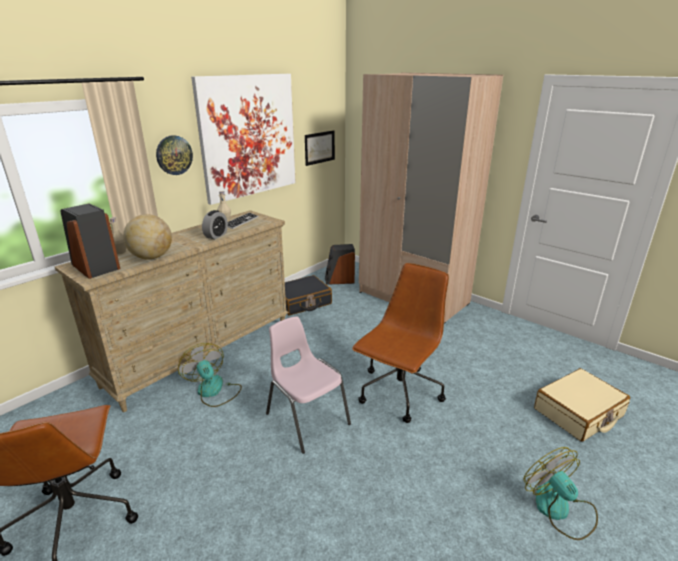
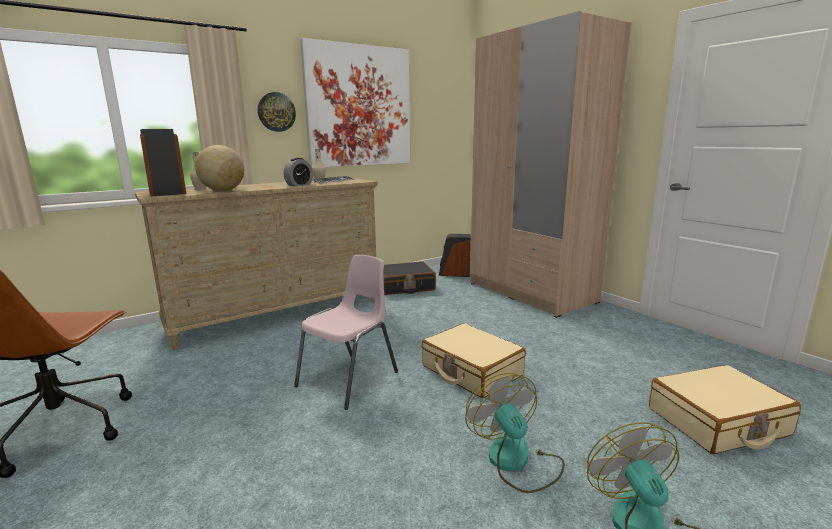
camera: 15 degrees right, 10 degrees down
fan [178,343,242,407] -> fan moved to [465,373,565,493]
pink chair [266,316,351,454] -> pink chair turned 60 degrees clockwise [294,255,398,410]
picture [305,130,335,166] -> none
brown office chair [352,263,449,423] -> beige suitcase [422,323,526,398]

